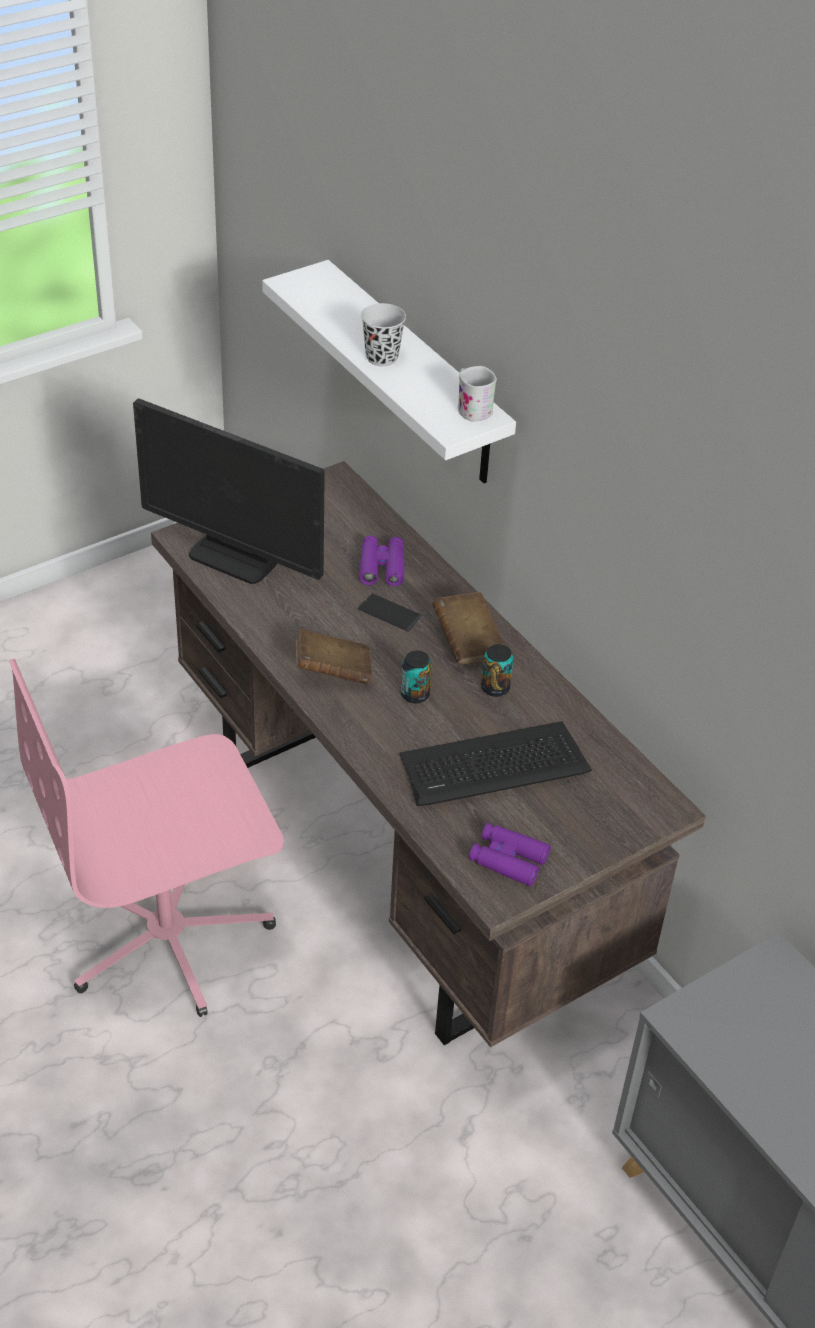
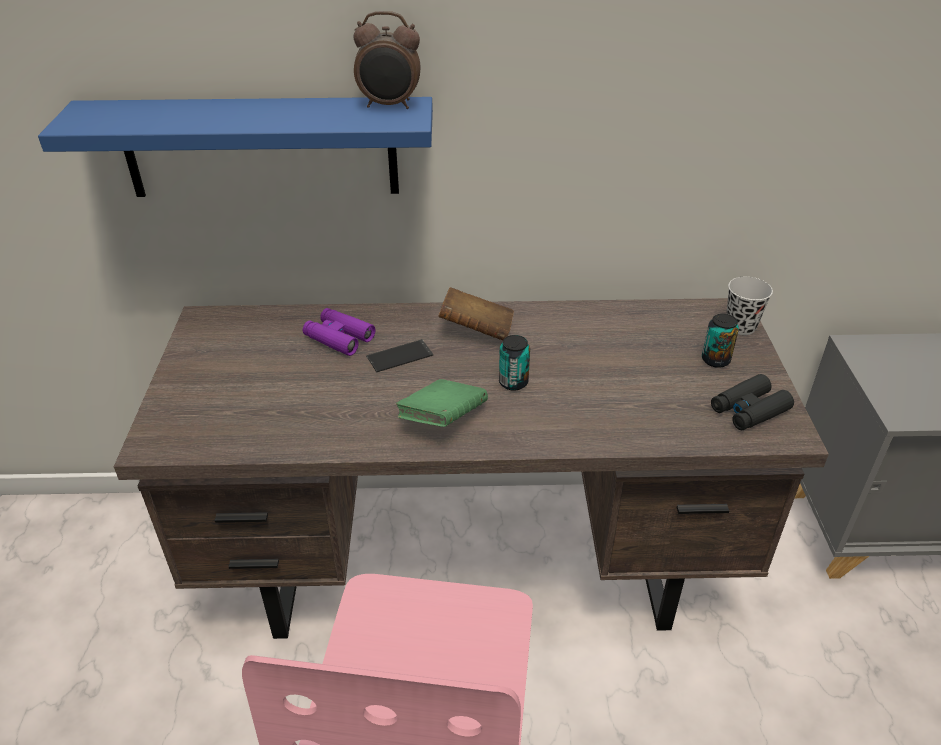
camera: 55 degrees left, 5 degrees down
monitor [133,399,325,584] -> none
white shelf [262,260,516,483] -> blue shelf [38,97,433,197]
brown book [296,629,372,685] -> green book [396,379,488,427]
black cup [361,303,406,366] -> black cup moved to [726,277,773,335]
keyboard [400,721,592,806] -> none
white mug [458,366,497,421] -> alarm clock [353,11,420,109]
purple binoculars [469,823,551,886] -> black binoculars [711,374,794,430]
can [481,644,513,697] -> can moved to [702,313,739,368]

